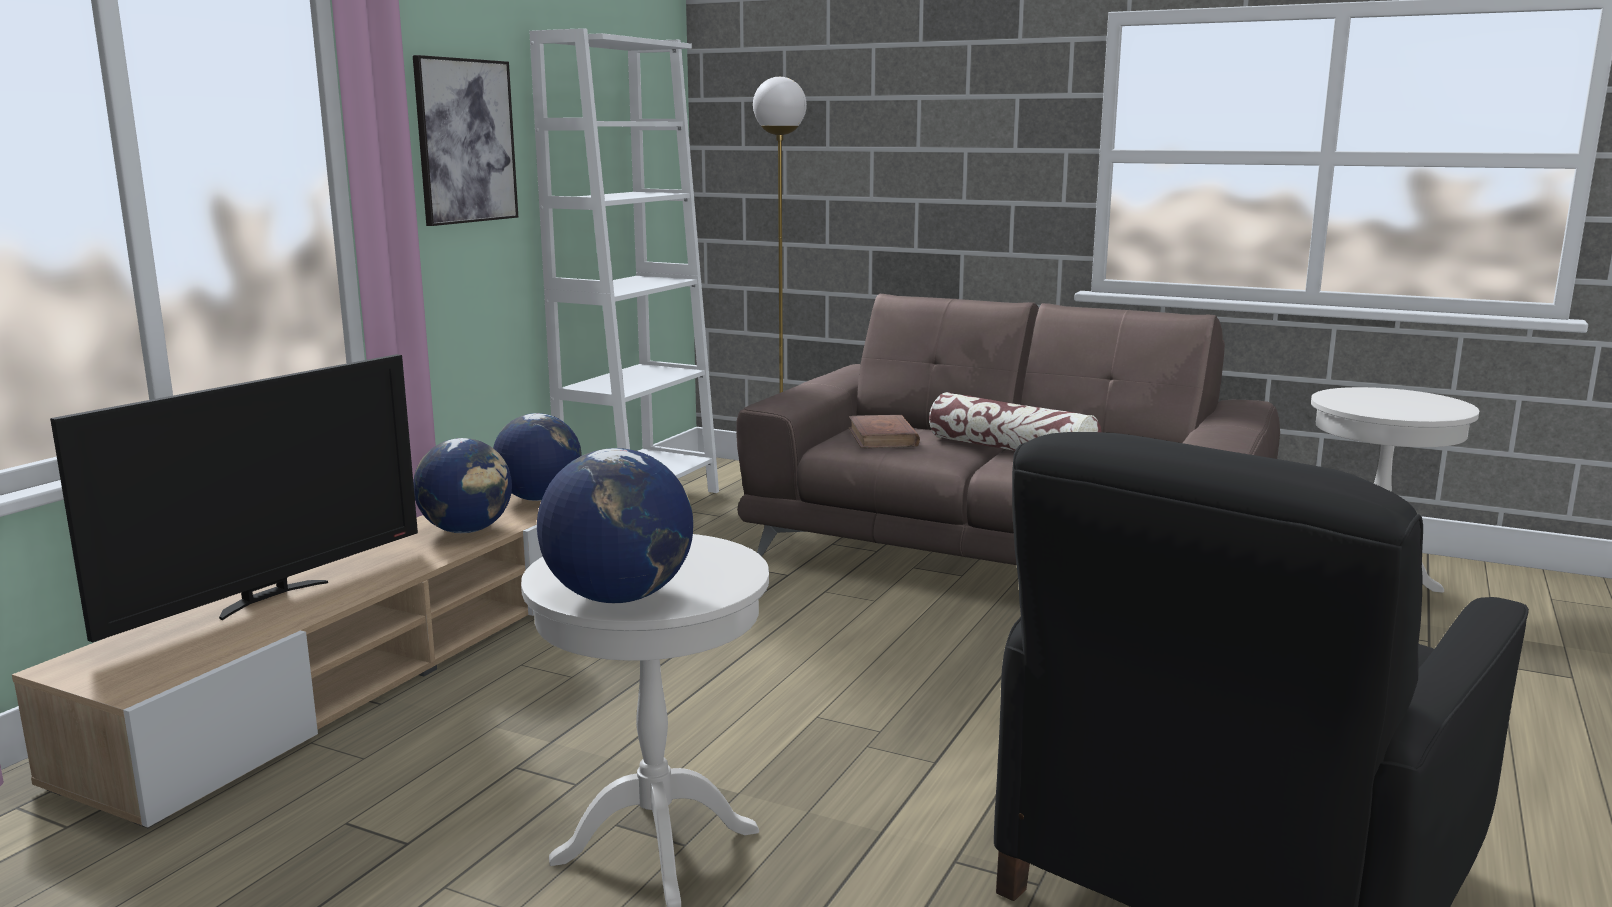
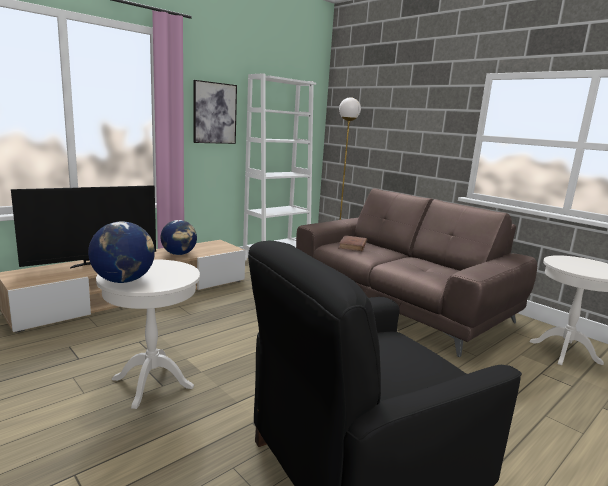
camera: 20 degrees right, 0 degrees up
globe [493,413,582,501] -> none
pillow [929,392,1102,451] -> none

